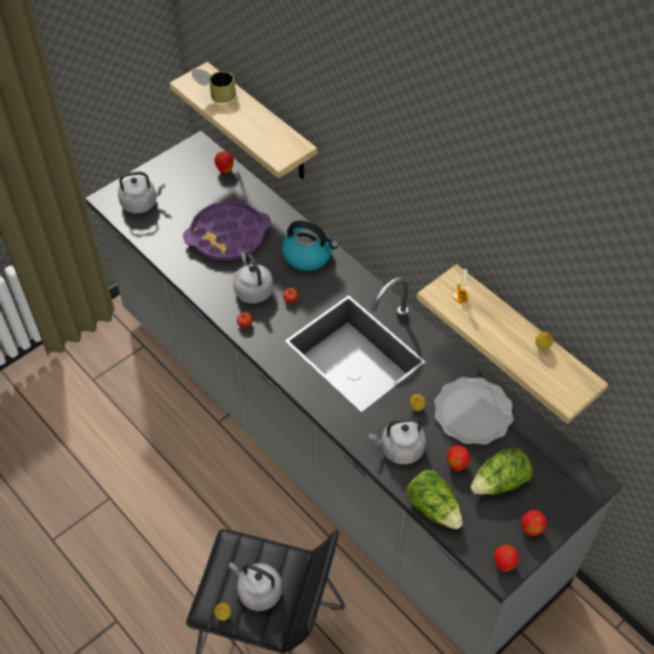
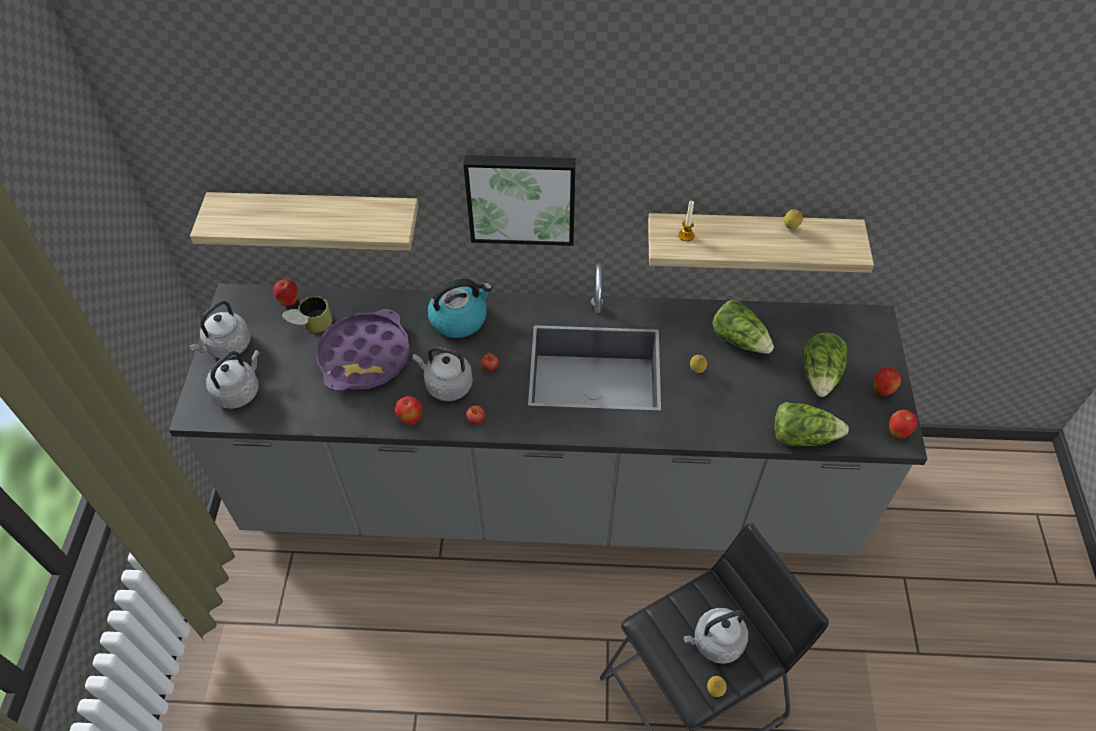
camera: 45 degrees left, 0 degrees up
can [192,69,236,103] -> can moved to [282,296,333,333]
grey kettle [369,417,426,465] -> grey kettle moved to [189,301,251,358]
plate [434,377,514,445] -> lettuce [712,300,774,354]
apple [447,445,471,471] -> apple moved to [395,396,421,425]
none -> picture [463,155,576,246]

